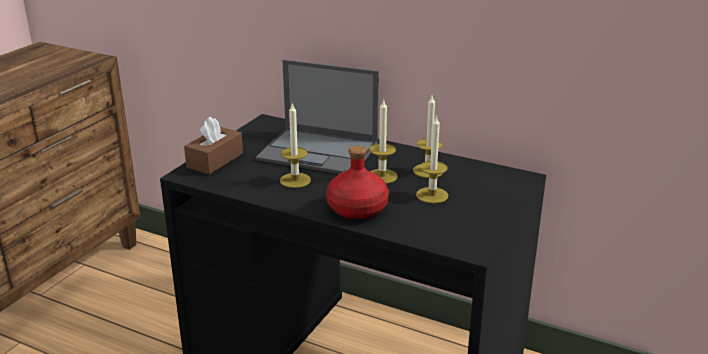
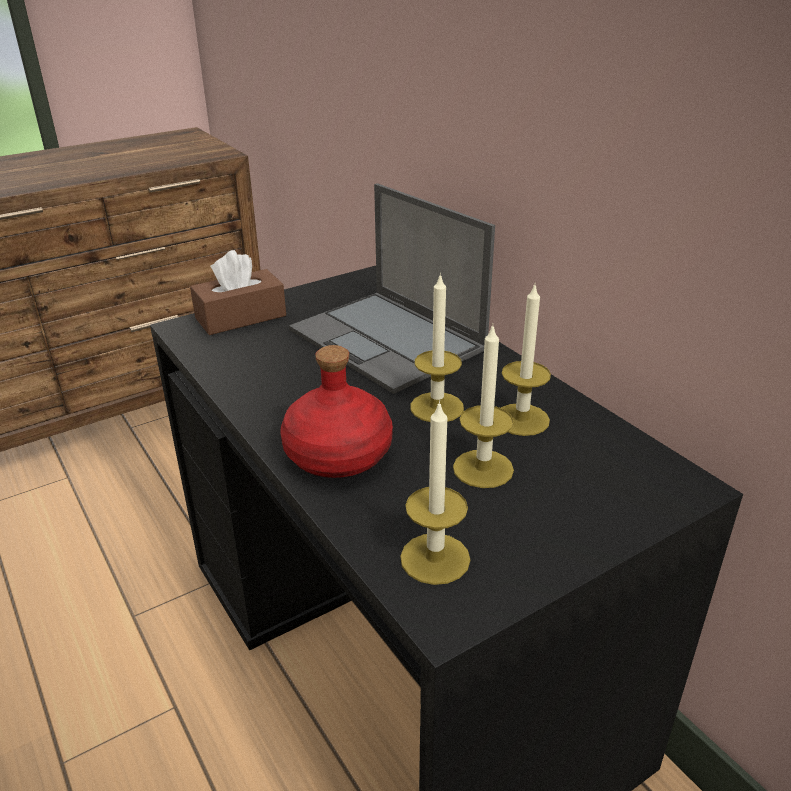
camera: 30 degrees right, 5 degrees up
candle [280,102,311,188] -> candle moved to [400,400,470,585]

